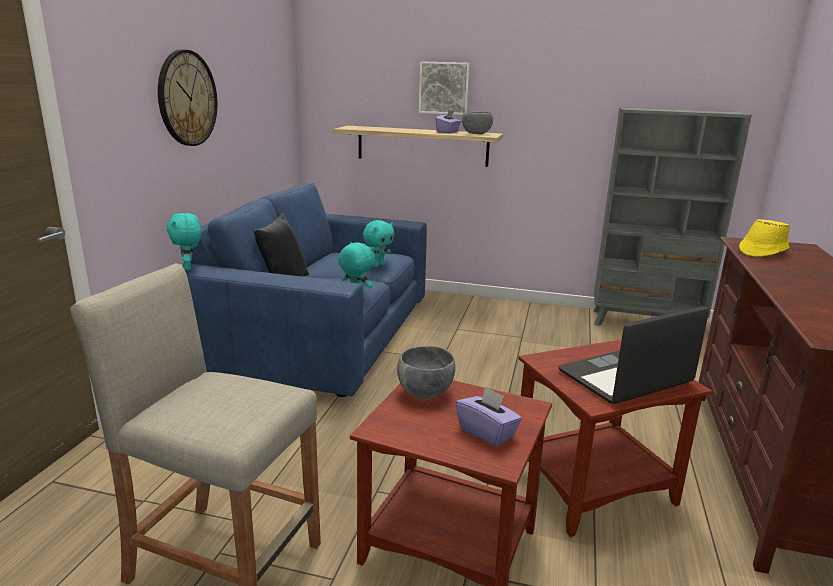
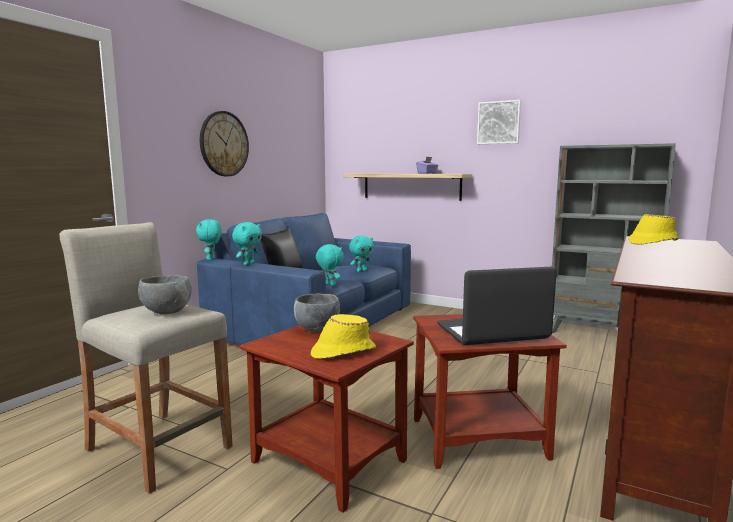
camera: 15 degrees right, 10 degrees down
picture [419,61,470,115] -> picture moved to [477,100,521,144]
purple tissue box [456,387,522,447] -> yellow hat [311,314,376,359]
grey bowl [462,112,493,134] -> grey bowl moved to [138,275,192,314]
none -> turquoise plush toy [232,222,262,265]

